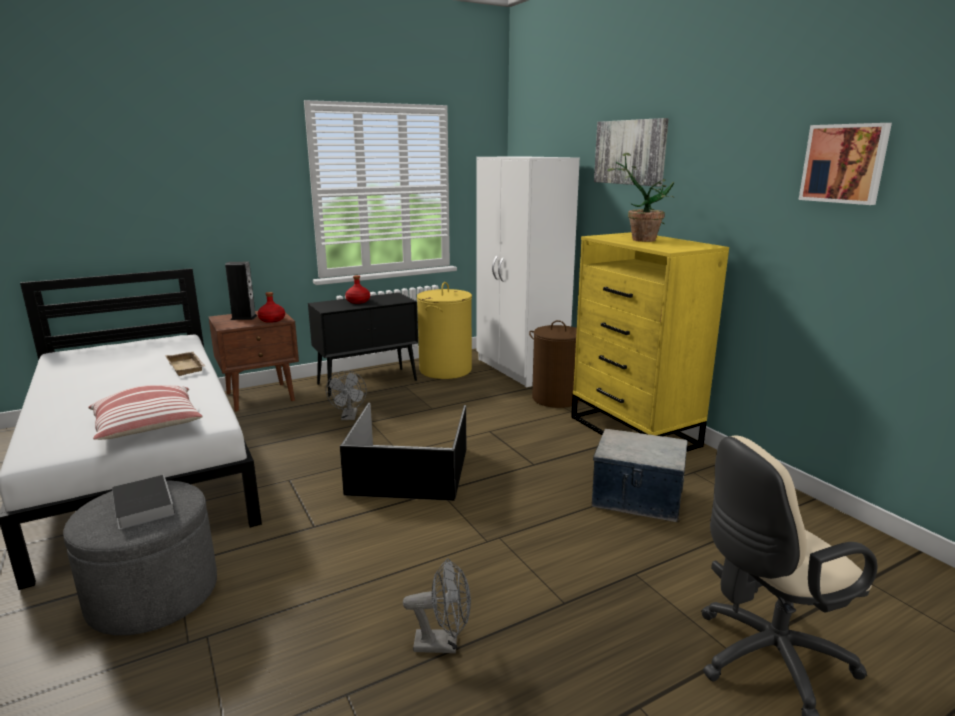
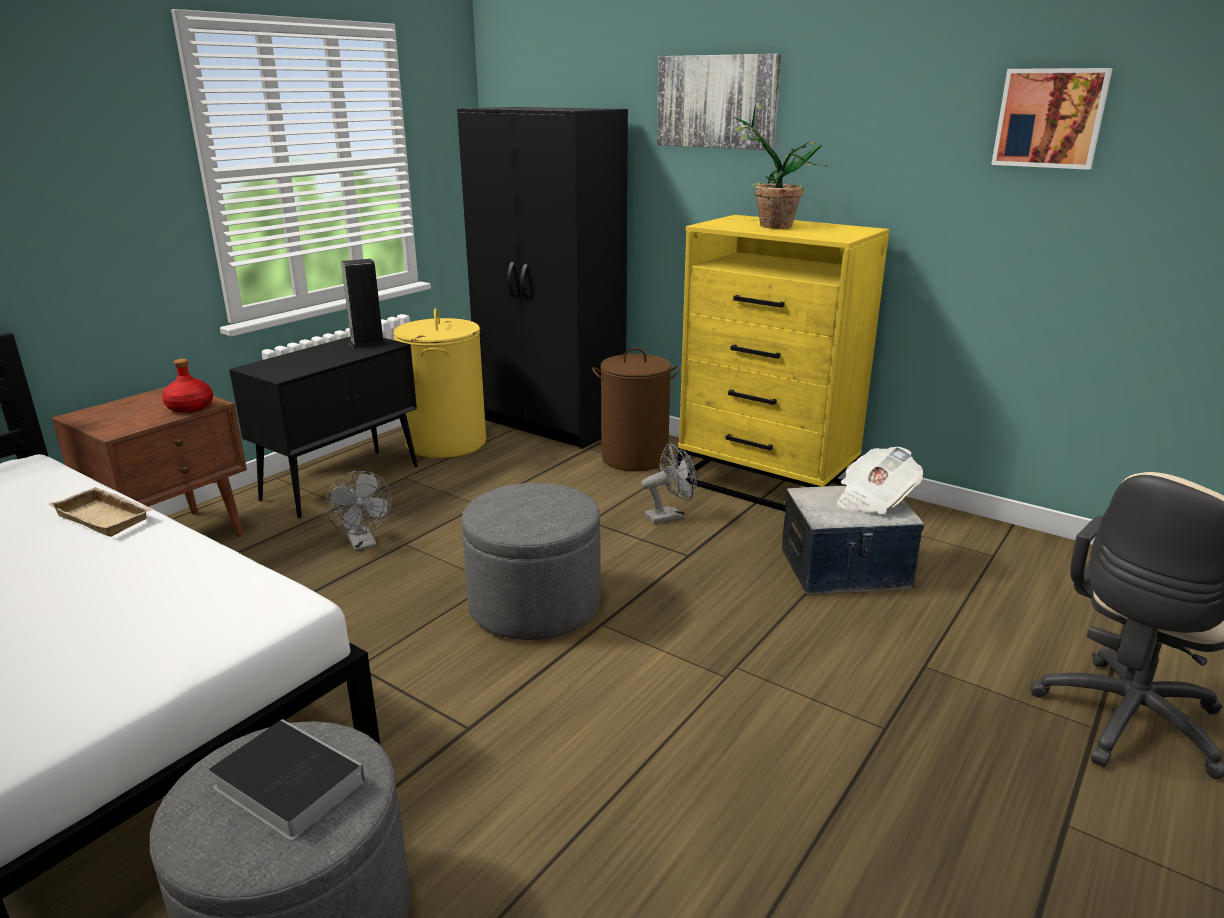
camera: 25 degrees left, 5 degrees up
pillow [88,385,203,440] -> none
speaker [225,262,257,320] -> speaker moved to [341,259,386,349]
black storage box [340,403,466,501] -> grey ottoman [461,483,601,640]
red bottle [345,275,370,304] -> none
grey fan [403,558,471,653] -> grey fan moved to [641,444,697,524]
white wardrobe [476,156,580,387] -> black wardrobe [457,107,628,449]
none -> newspaper [837,447,923,514]

